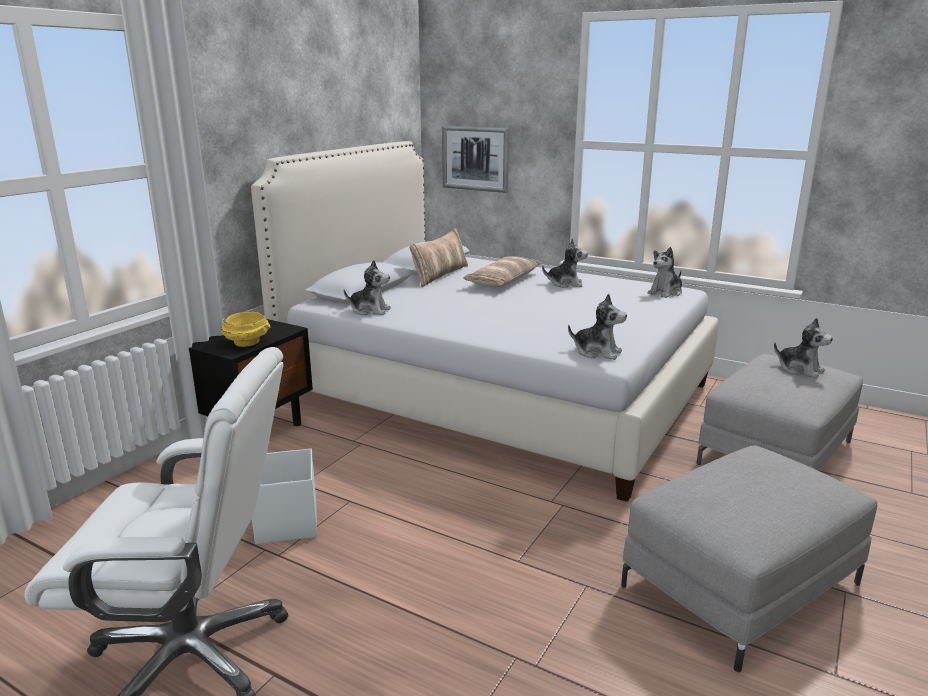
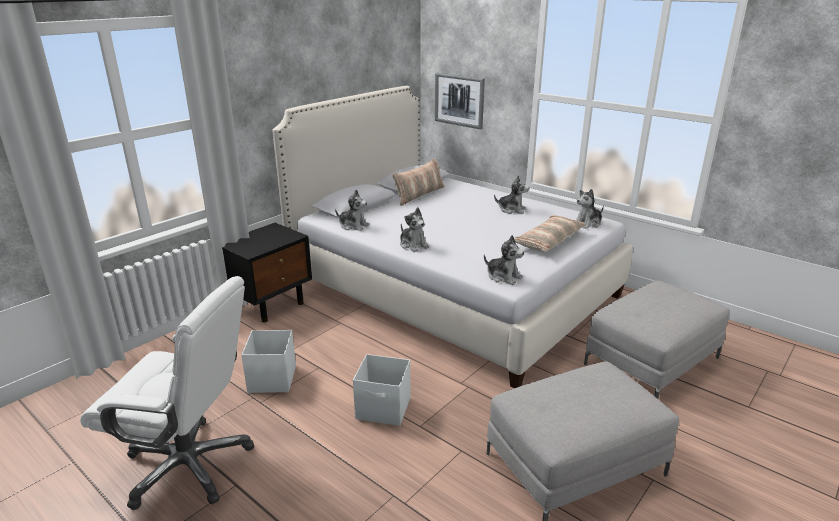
camera: 10 degrees right, 5 degrees up
yellow bowl [221,311,270,347] -> none
pillow [463,256,542,288] -> pillow moved to [514,215,586,252]
plush toy [774,318,833,378] -> plush toy moved to [400,207,429,252]
none -> white storage box [353,354,410,426]

